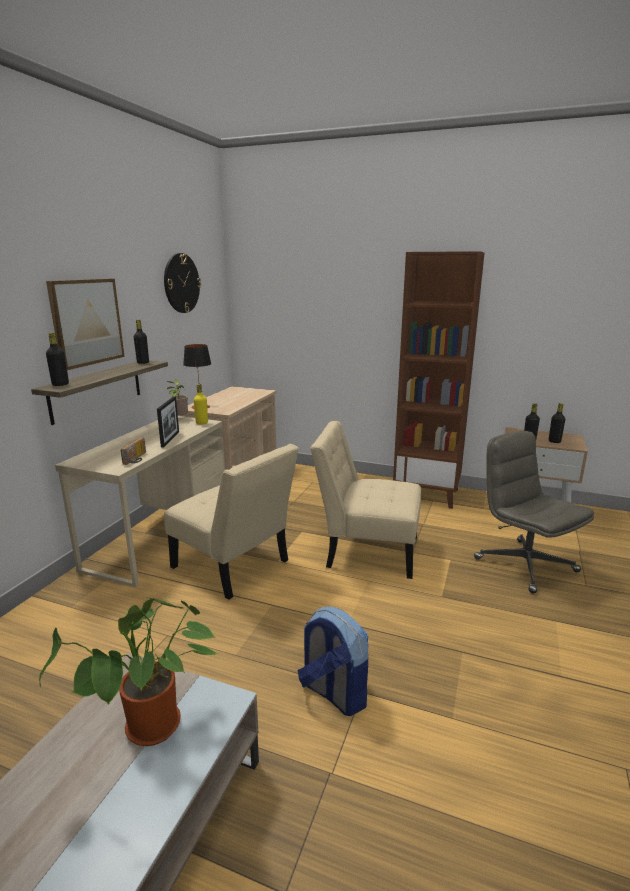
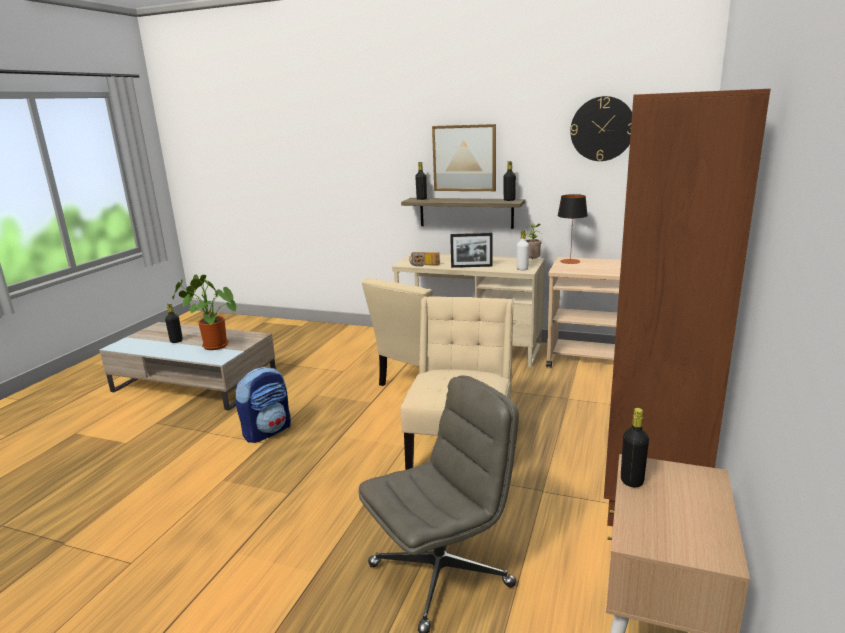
camera: 90 degrees right, 0 degrees up
yellow bottle [194,384,208,425] -> white bottle [517,230,529,270]
black bottle [549,403,565,443] -> black bottle moved to [165,303,183,343]

